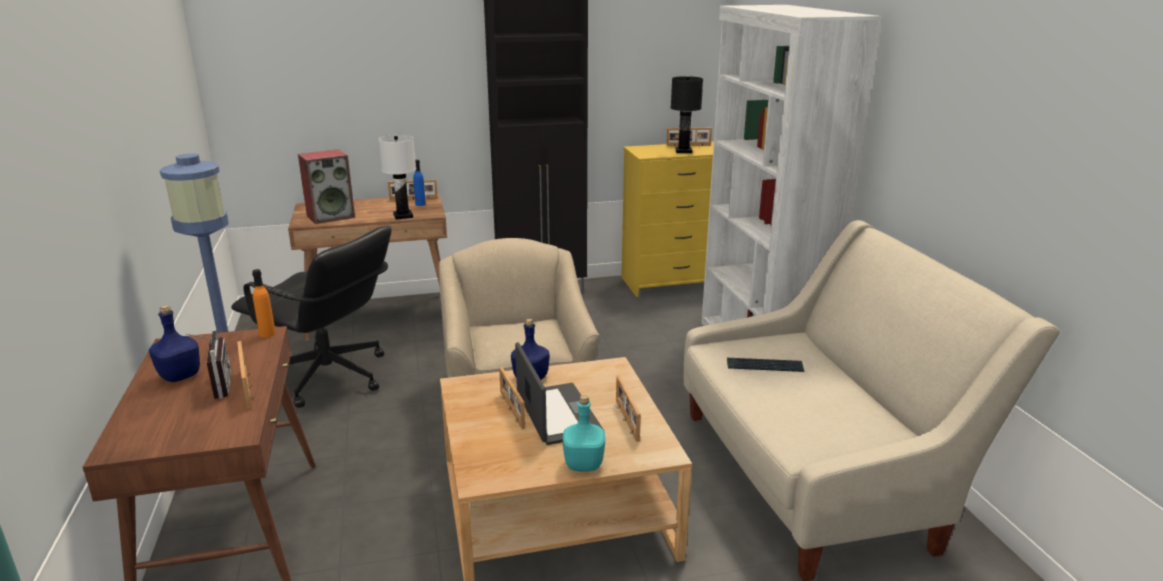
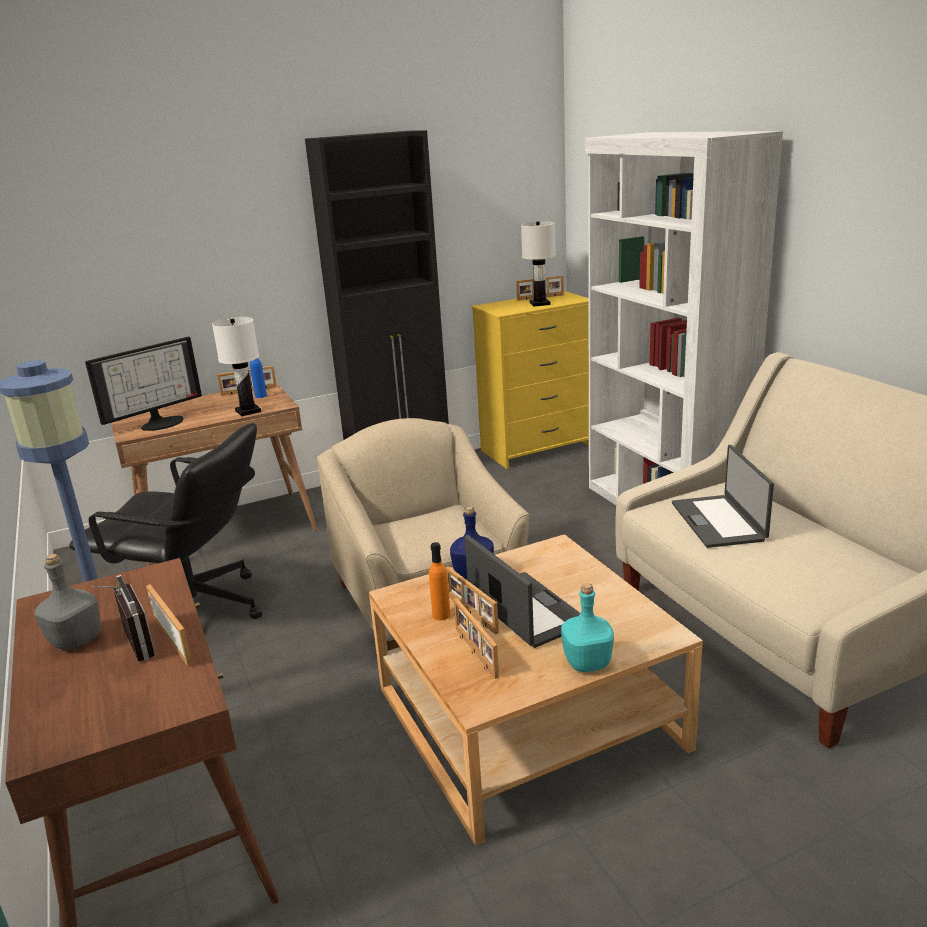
camera: 10 degrees left, 0 degrees up
blue bottle [149,305,200,382] -> grey bottle [34,554,101,650]
orange bottle [252,269,276,338] -> orange bottle moved to [429,542,450,621]
speaker [298,149,355,224] -> monitor [85,337,202,431]
picture frame [616,375,641,442] -> picture frame moved to [454,598,499,679]
black table lamp [671,76,703,153] -> white table lamp [521,221,556,307]
keyboard [727,358,804,372] -> laptop [672,445,774,548]

